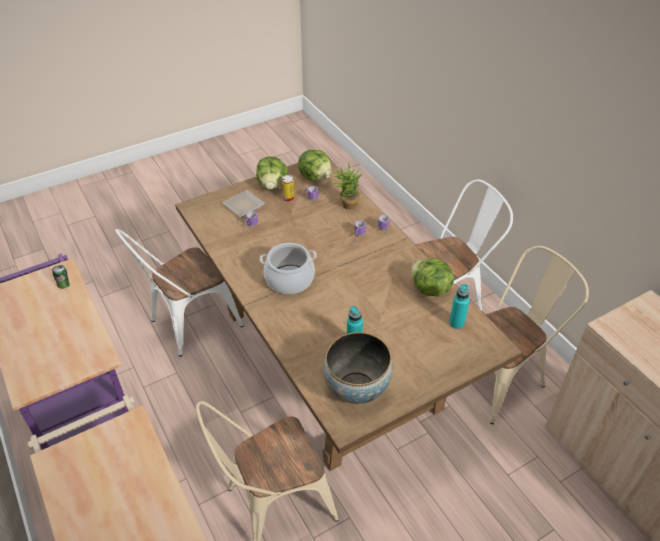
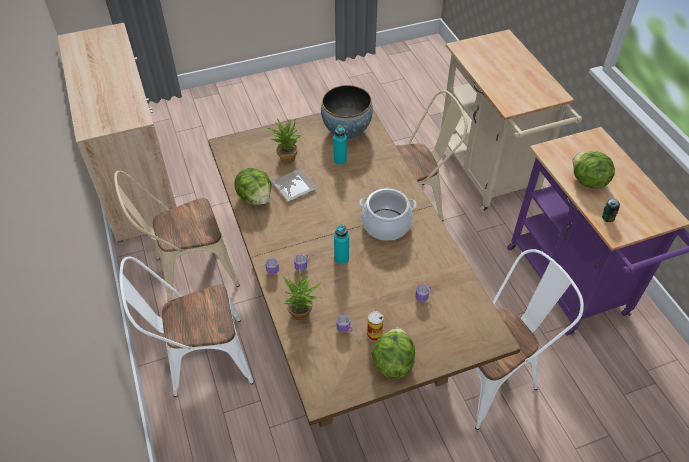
camera: 170 degrees left, 5 degrees up
plate [222,190,266,218] -> plate moved to [272,169,317,202]
lettuce [298,150,332,181] -> lettuce moved to [573,151,615,189]
turquoise bottle [449,284,470,329] -> turquoise bottle moved to [334,224,349,265]
none -> potted plant [266,119,302,164]

